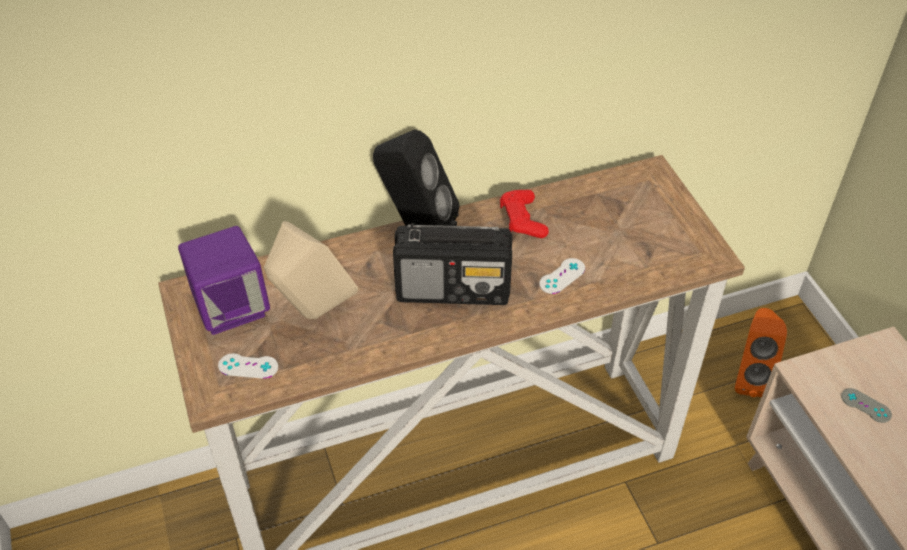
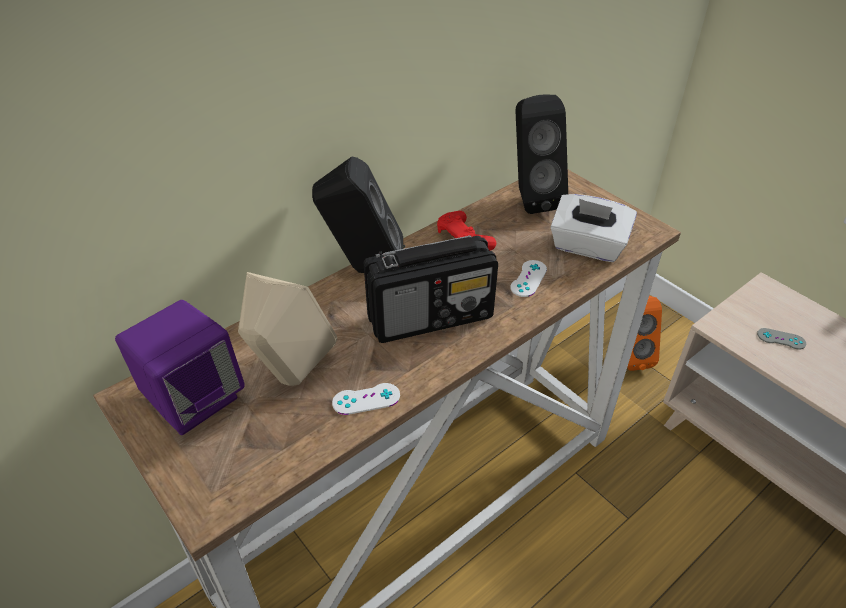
camera: 20 degrees left, 5 degrees down
white game controller [218,353,278,379] -> white game controller moved to [332,383,400,415]
none -> black speaker [516,94,568,214]
none -> white tissue box [551,194,637,262]

